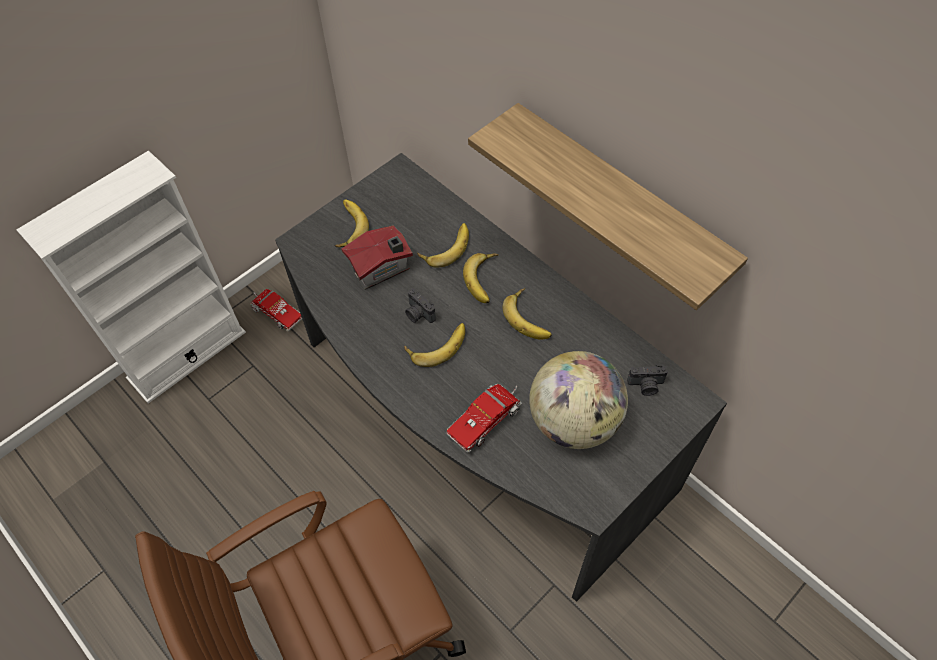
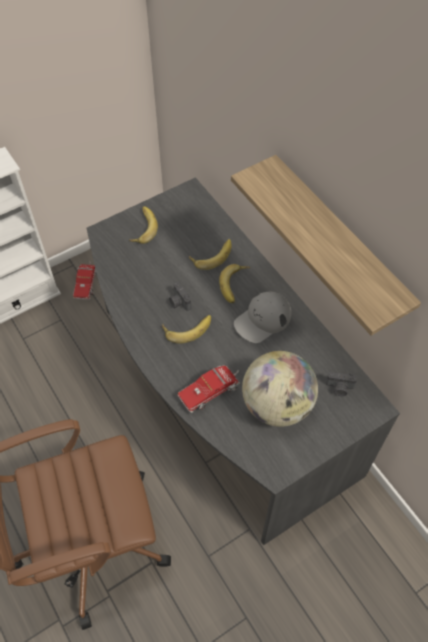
camera: 10 degrees right, 0 degrees up
toy truck [251,289,302,331] -> toy truck turned 45 degrees clockwise [73,261,97,300]
toy house [341,226,413,290] -> none
banana [502,288,552,340] -> grey cap [234,292,291,343]

